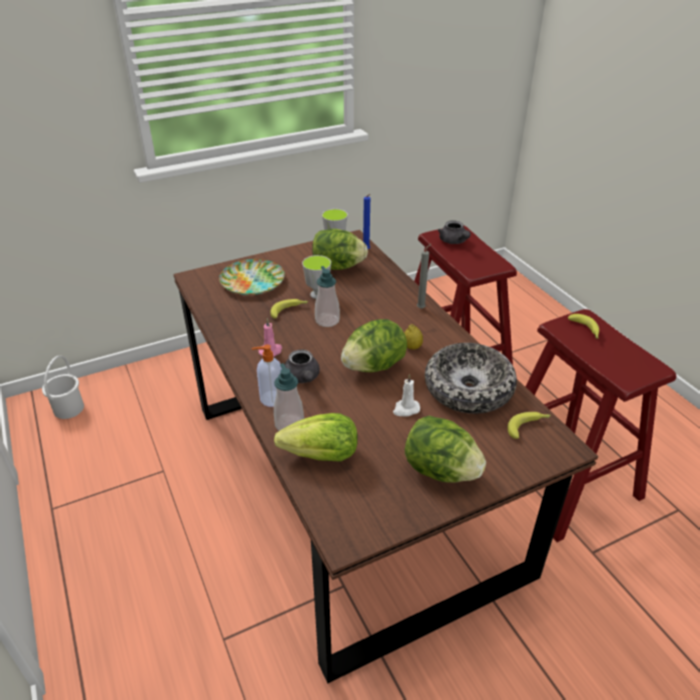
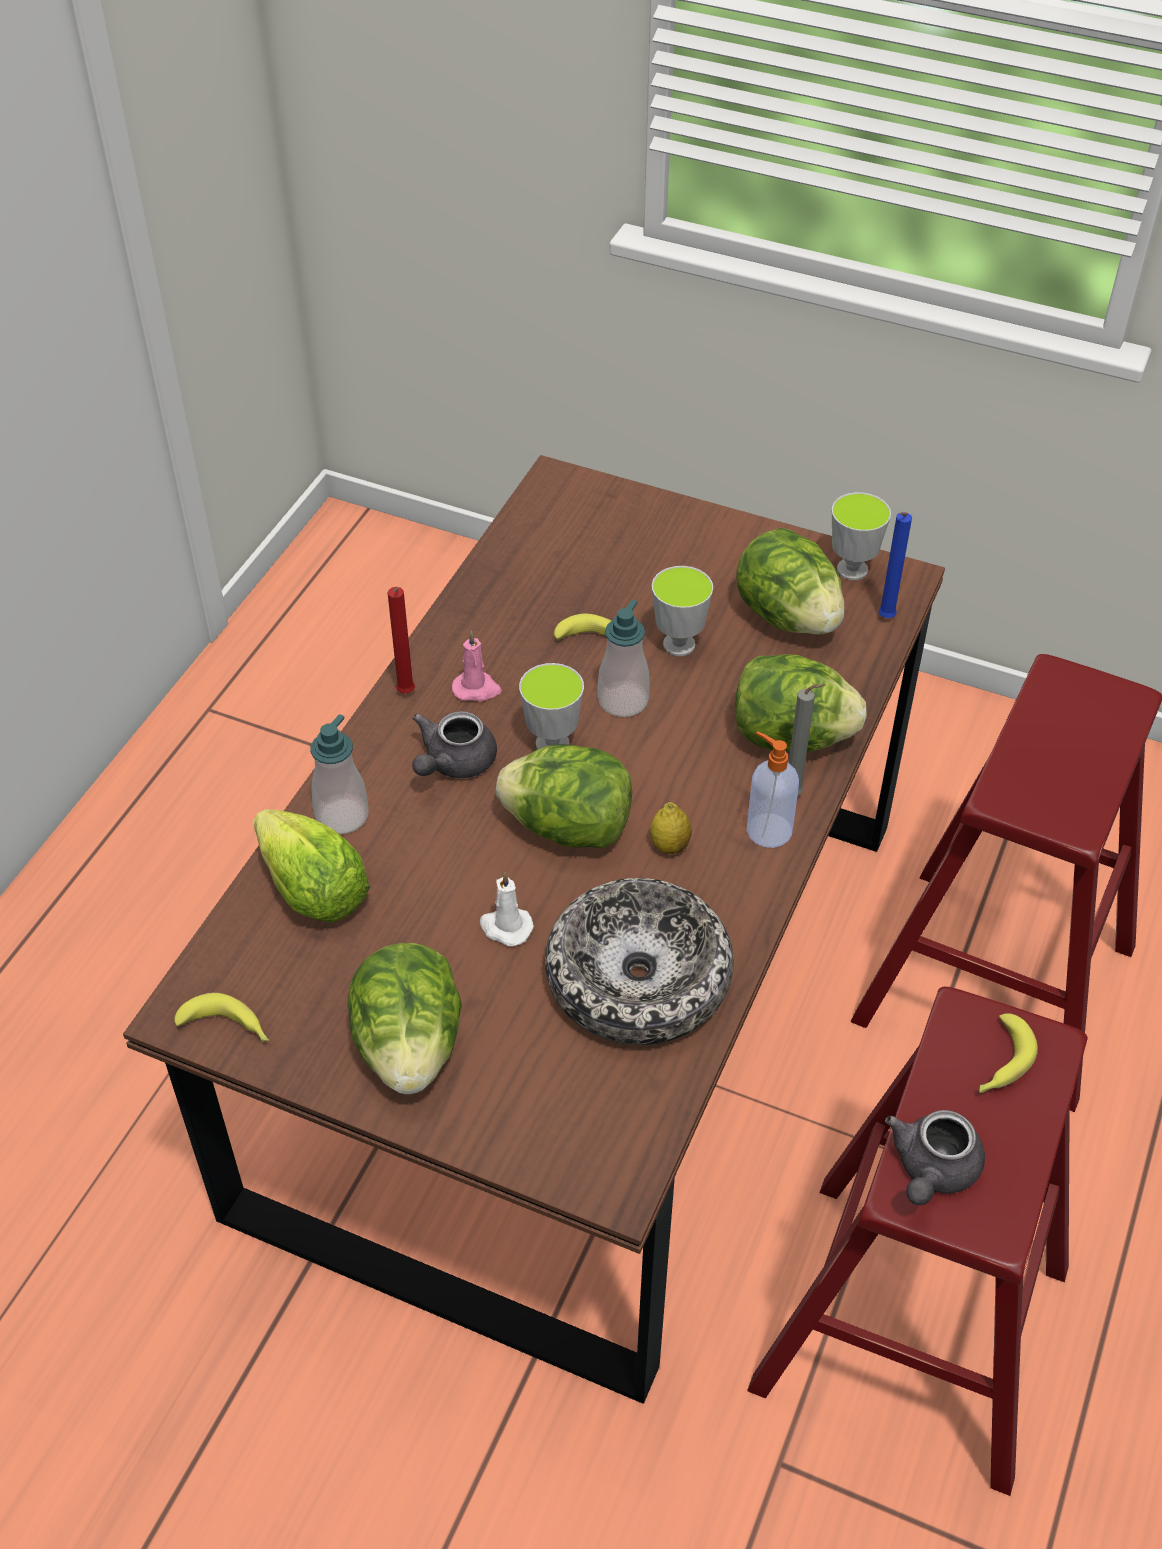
camera: 50 degrees right, 10 degrees up
white bucket [42,356,84,419] -> none
plate [219,259,285,295] -> none
soap dispenser [252,344,282,407] -> soap dispenser moved to [747,731,799,848]
grey teapot [438,220,471,244] -> grey teapot moved to [885,1110,985,1205]
banana [507,412,551,439] -> banana moved to [174,993,269,1042]
none -> red candle [387,587,415,694]
none -> cup [519,663,584,749]
none -> lettuce [735,654,867,752]

